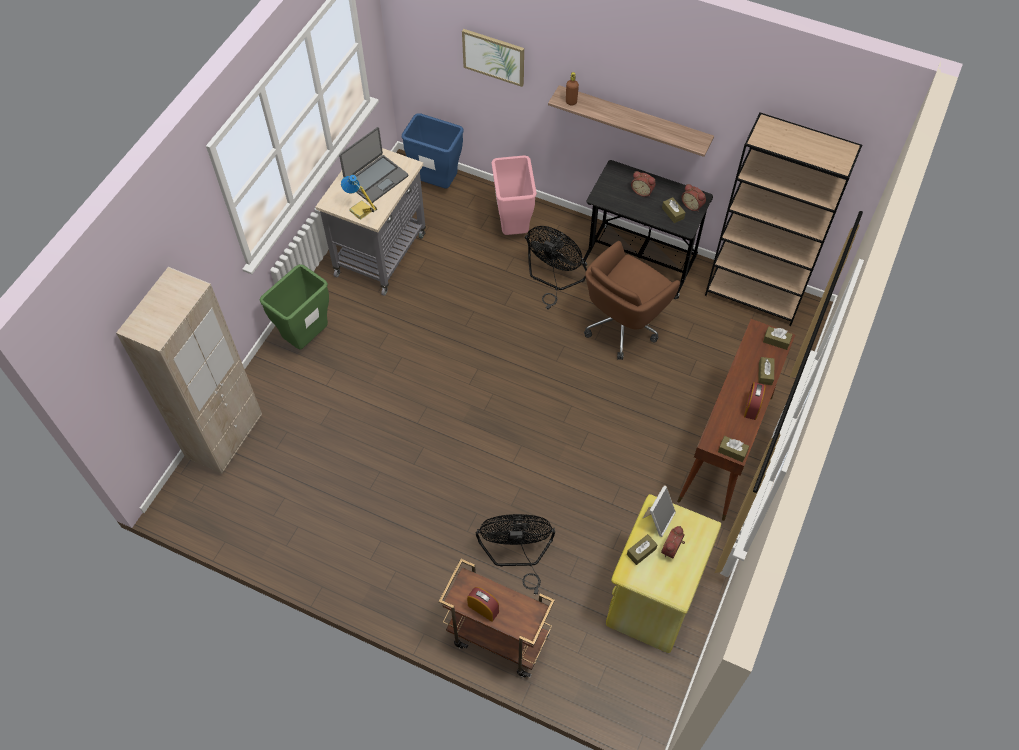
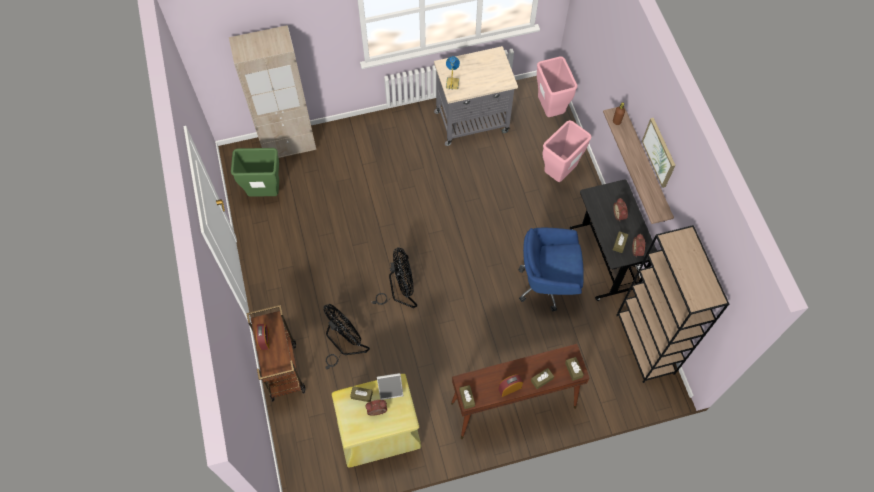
camera: 50 degrees right, 5 degrees up
green trash can [260,264,329,350] -> green trash can moved to [231,148,279,197]
laptop [339,127,408,203] -> none
blue trash can [402,113,463,189] -> pink trash can [537,57,577,117]
picture [462,29,524,87] -> picture moved to [642,118,676,188]
black fan [524,226,587,310] -> black fan moved to [373,247,417,308]
brown office chair [584,241,680,360] -> blue office chair [518,228,584,312]

